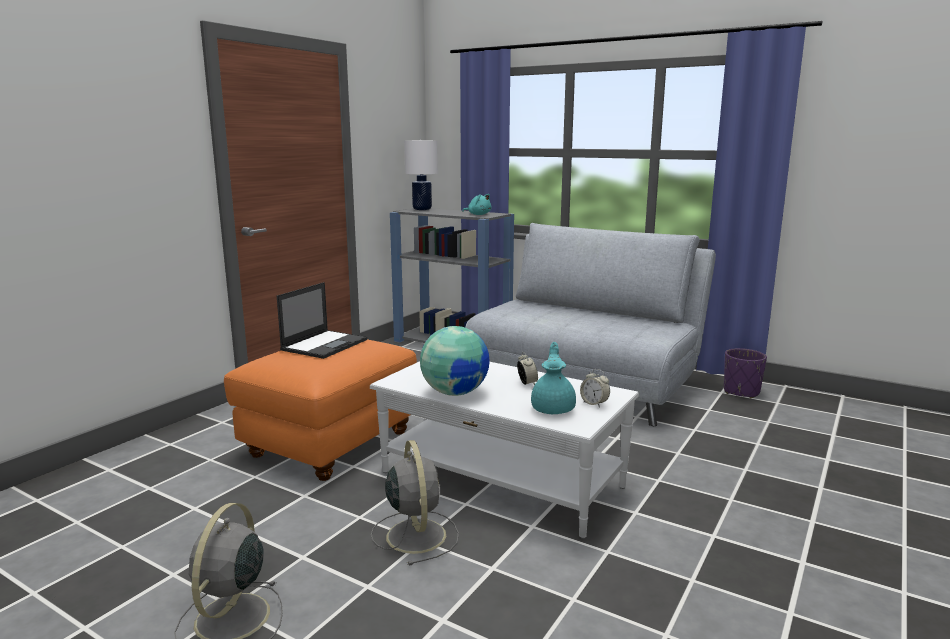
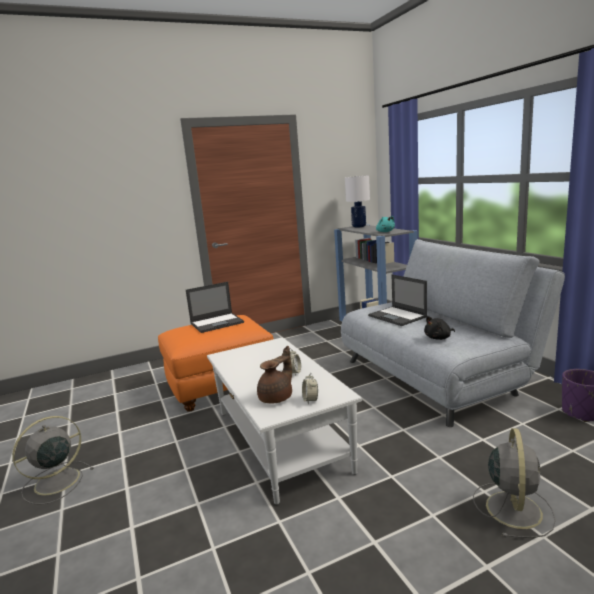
camera: 35 degrees right, 0 degrees up
grey fan [371,440,459,566] -> grey fan moved to [473,428,556,538]
globe [420,326,490,396] -> none
turquoise teapot [531,342,576,414] -> brown teapot [257,346,292,404]
none -> laptop [368,274,427,326]
none -> black plush toy [424,316,455,340]

